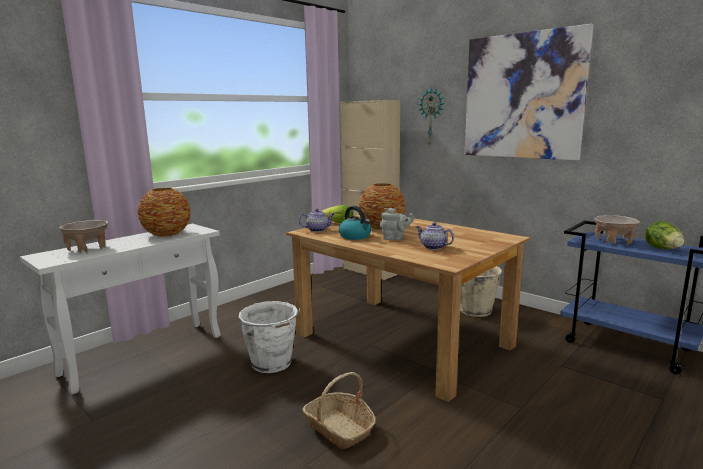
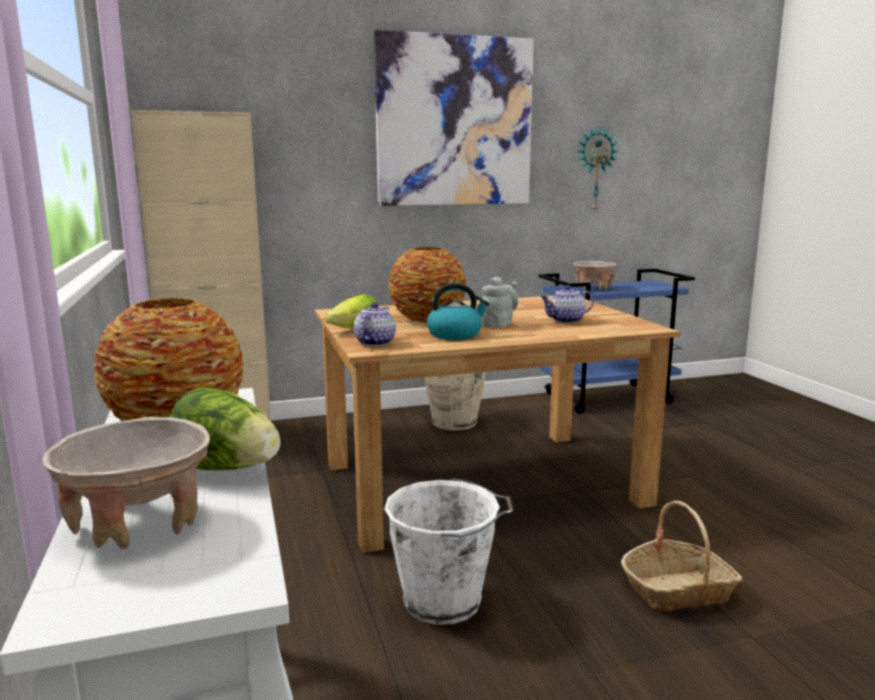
camera: 60 degrees left, 0 degrees up
wall clock [418,87,445,145] -> wall clock moved to [578,126,618,211]
lettuce [645,221,684,249] -> lettuce moved to [170,388,280,470]

